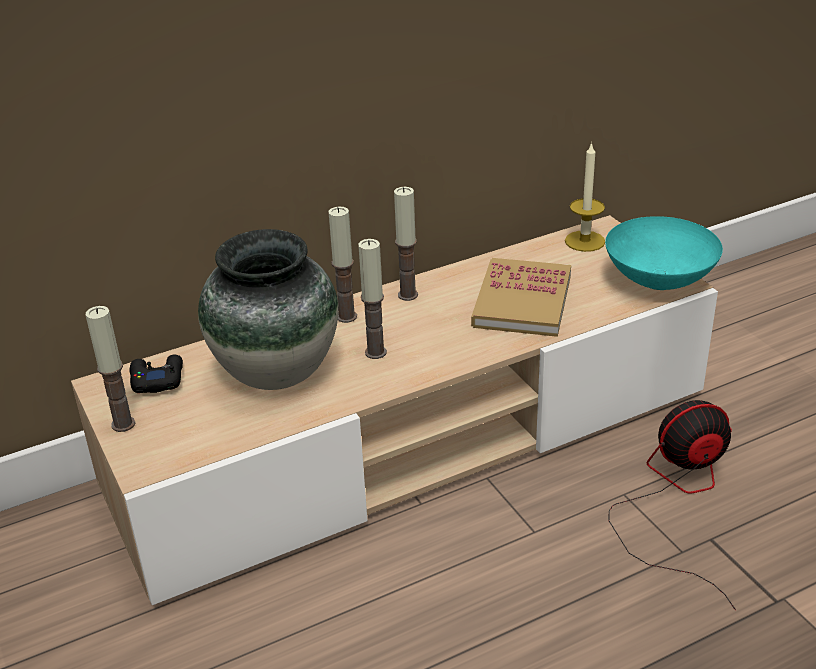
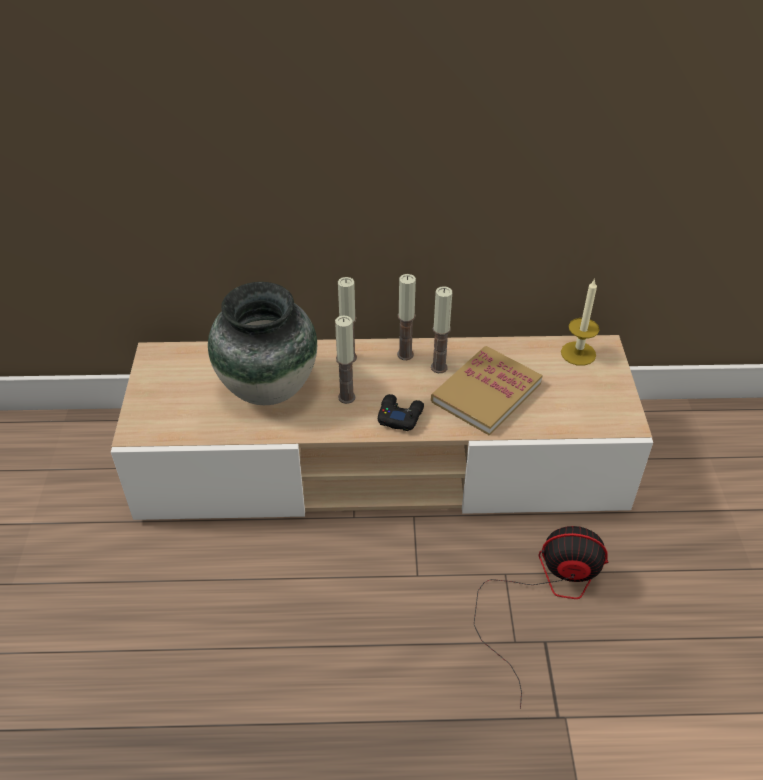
camera: 25 degrees right, 10 degrees up
candle [86,306,135,432] -> candle moved to [431,286,452,373]
black game controller [129,355,183,393] -> black game controller moved to [378,394,424,431]
turquoise bowl [605,216,723,290] -> none

